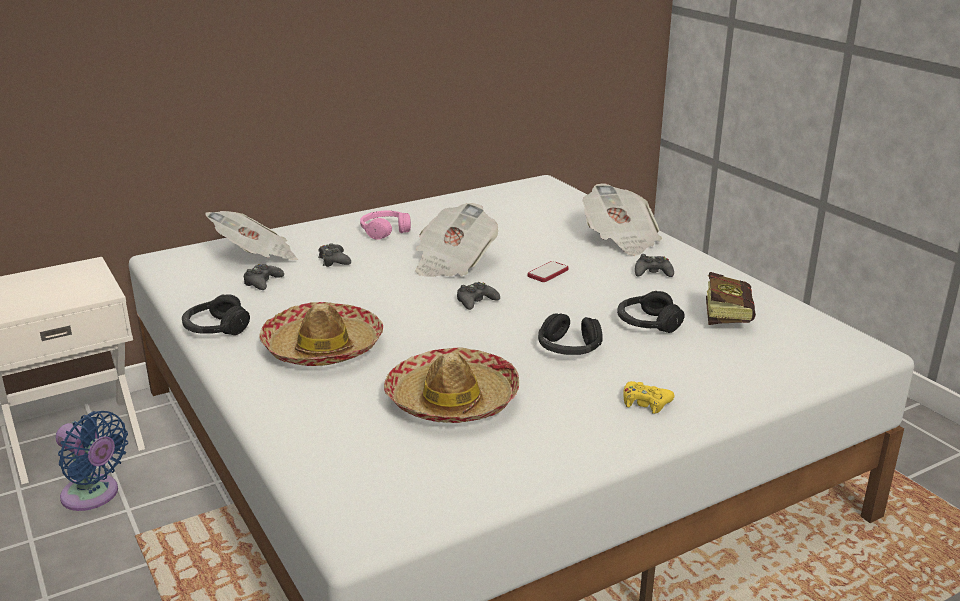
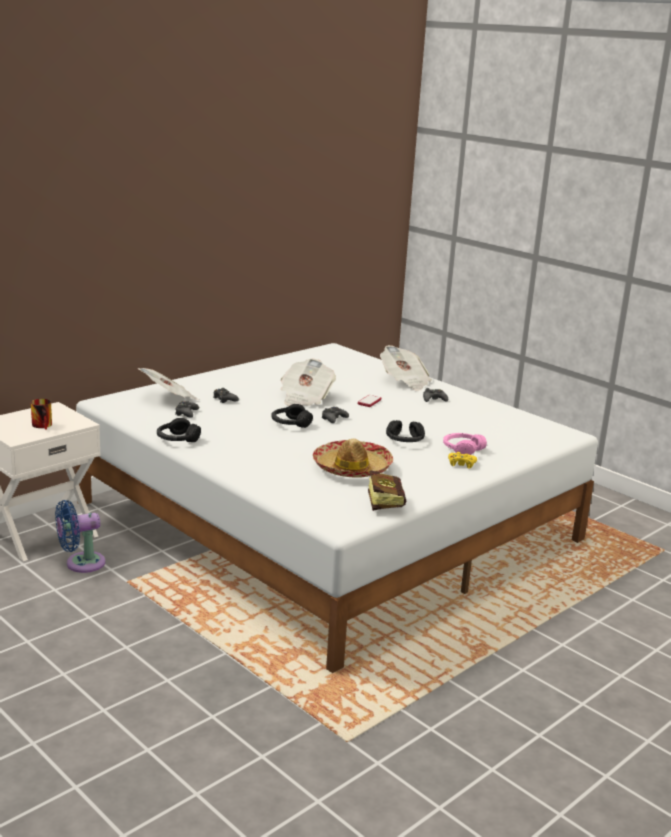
camera: 15 degrees left, 5 degrees down
blue fan [56,411,128,511] -> blue fan turned 135 degrees clockwise [55,500,105,573]
hat [259,302,383,366] -> none
pink headphones [360,210,411,240] -> pink headphones moved to [443,433,487,455]
black headphones [617,291,685,333] -> black headphones moved to [271,404,313,428]
book [706,272,756,325] -> book moved to [368,470,406,511]
none -> mug [31,399,52,430]

